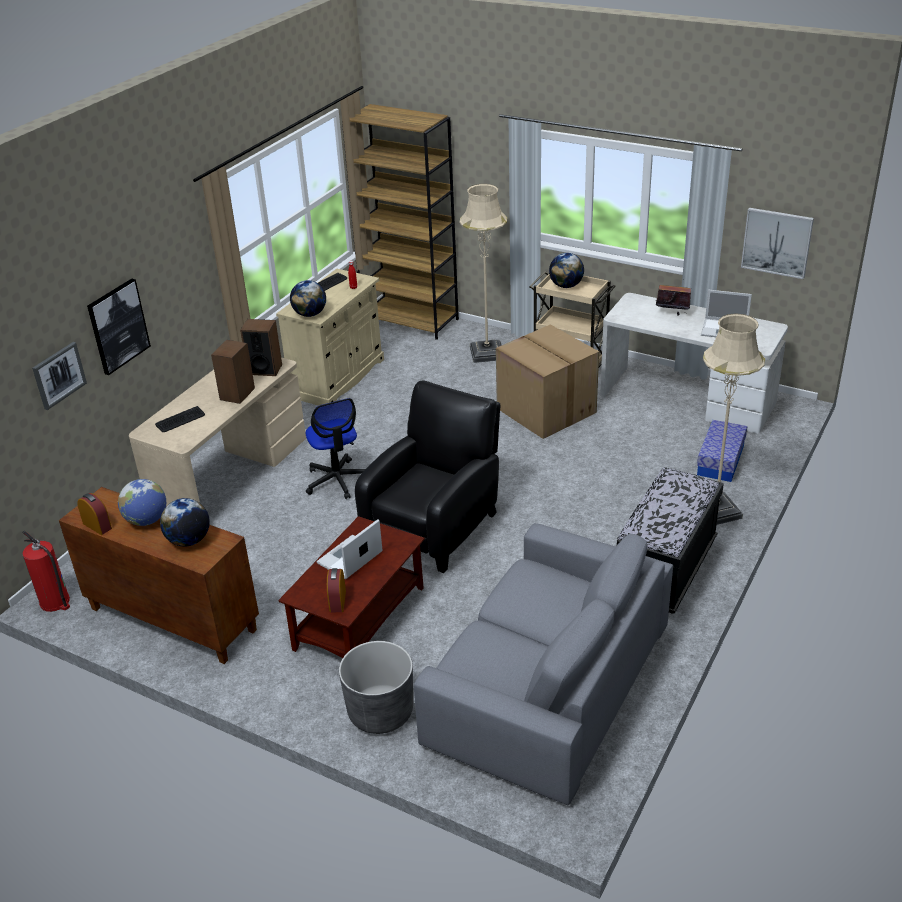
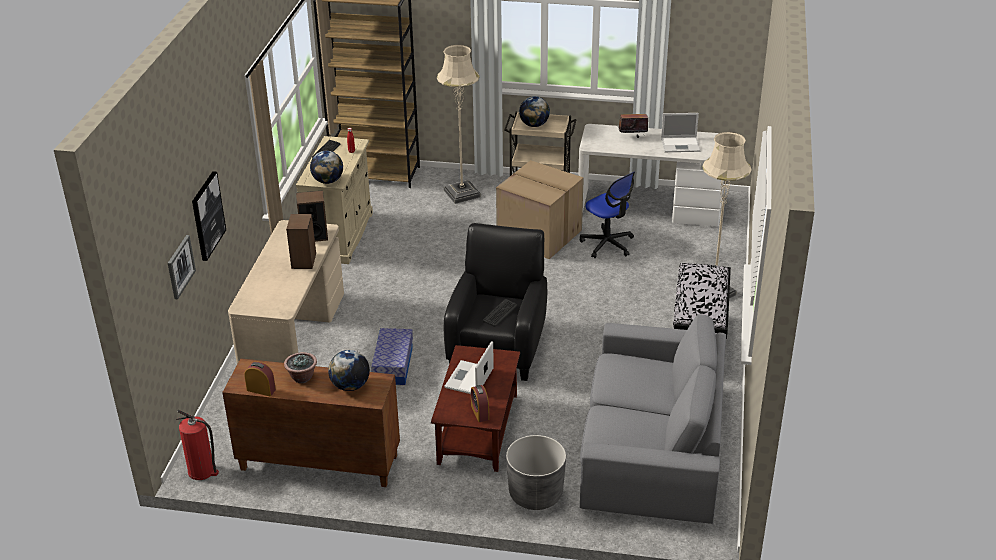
camera: 20 degrees left, 0 degrees up
globe [118,479,166,526] -> potted plant [284,352,317,383]
keyboard [155,406,205,432] -> keyboard moved to [483,299,517,327]
office chair [306,398,365,499] -> office chair moved to [579,172,635,258]
storage box [697,420,747,482] -> storage box moved to [371,328,413,385]
picture [741,208,814,279] -> none

